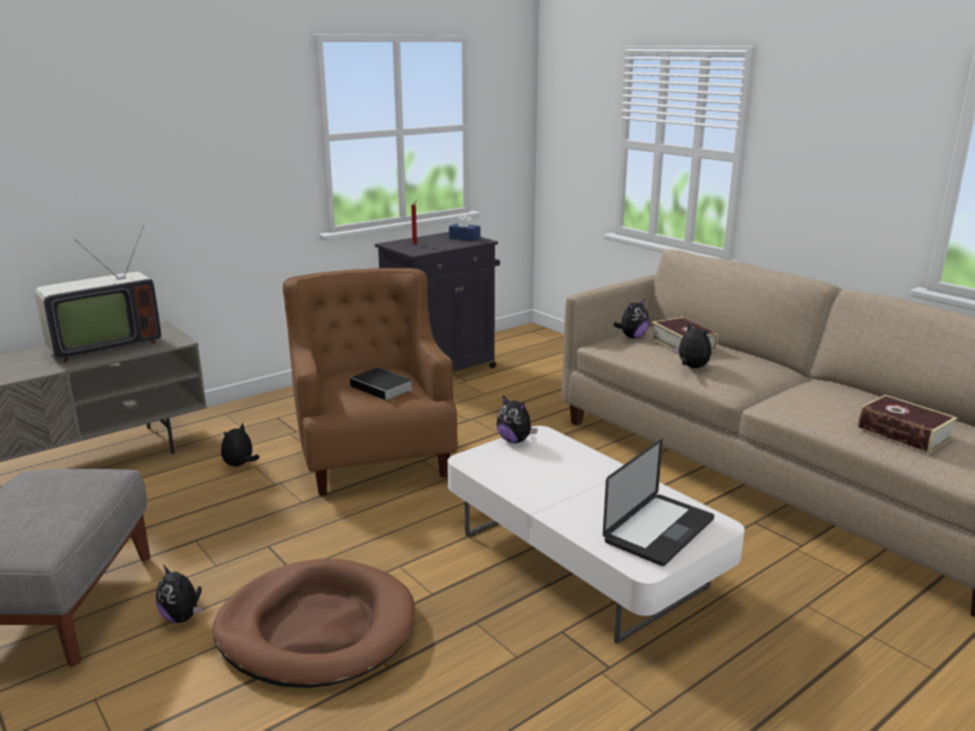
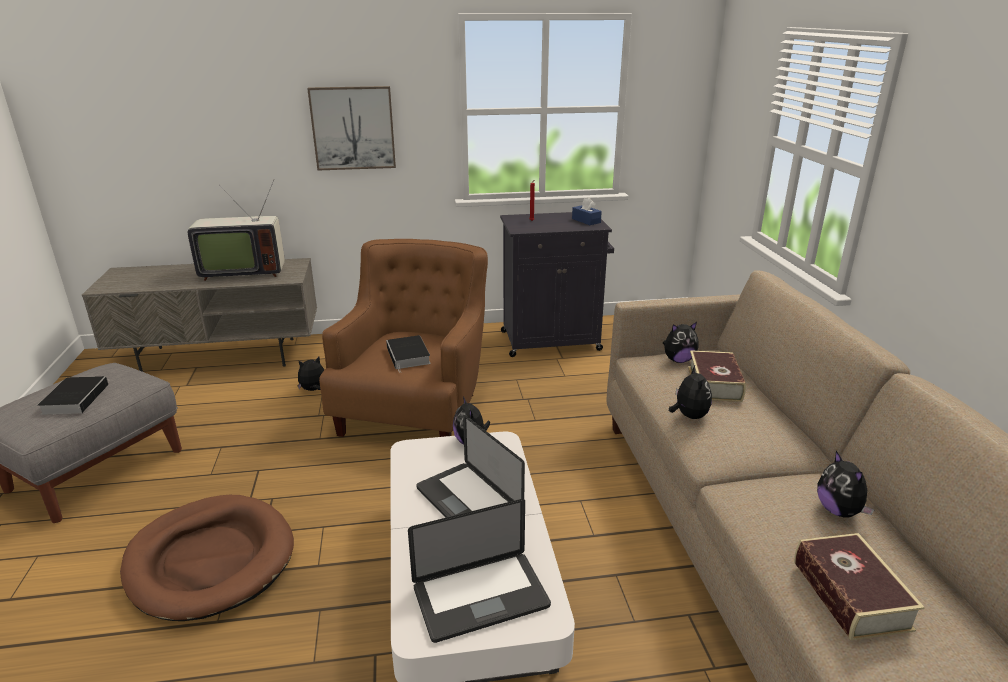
camera: 30 degrees right, 5 degrees up
plush toy [156,565,202,623] -> plush toy moved to [817,451,875,517]
none -> book [37,376,108,415]
none -> picture [307,86,396,171]
none -> laptop [416,415,525,518]

